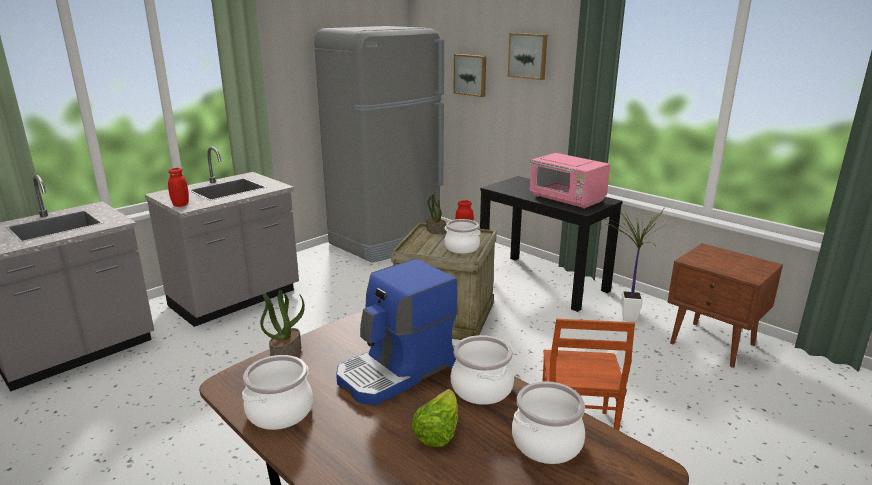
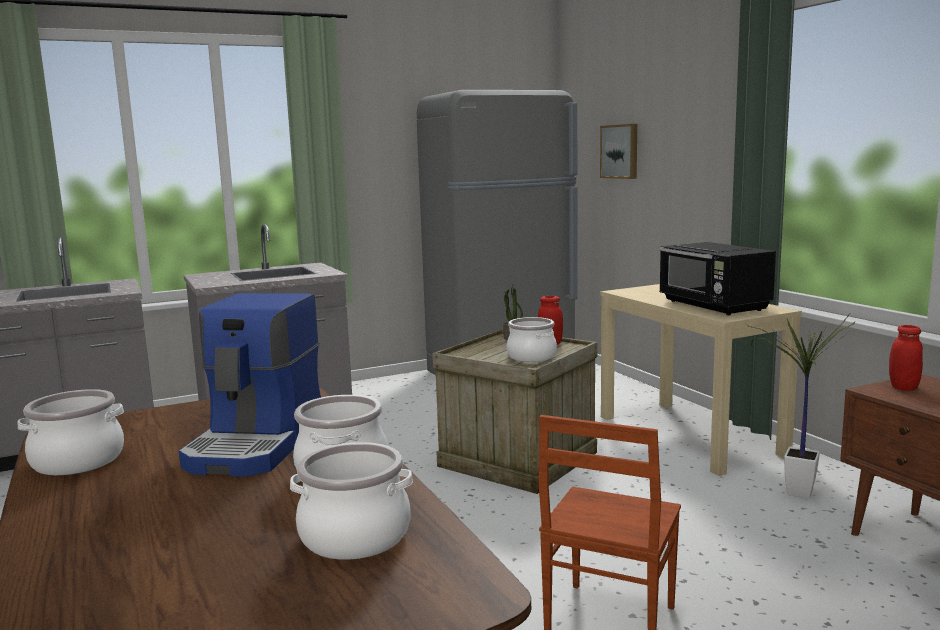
camera: 20 degrees right, 10 degrees down
red jar [168,168,189,207] -> red jar moved to [889,325,923,391]
potted plant [260,290,305,357] -> none
coffee machine [336,259,458,405] -> coffee machine turned 60 degrees counterclockwise [179,293,321,477]
lettuce [411,389,458,447] -> none
black console table [480,176,623,312] -> beige console table [600,284,802,476]
picture [508,33,548,80] -> none
pink microwave [529,153,610,209] -> black microwave [659,242,776,315]

